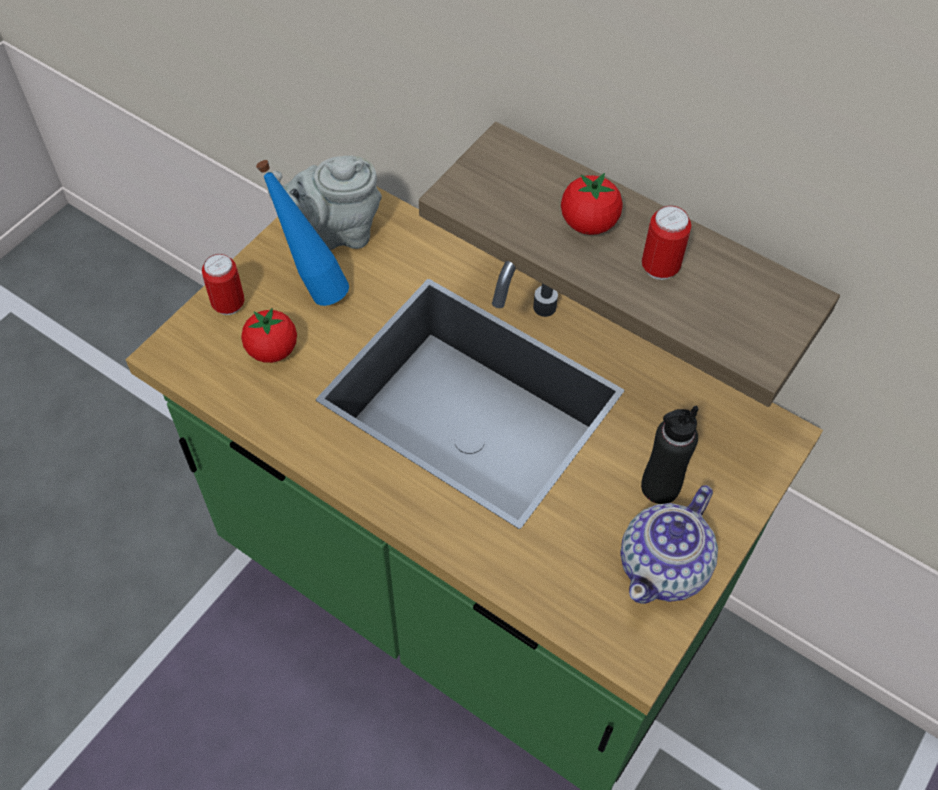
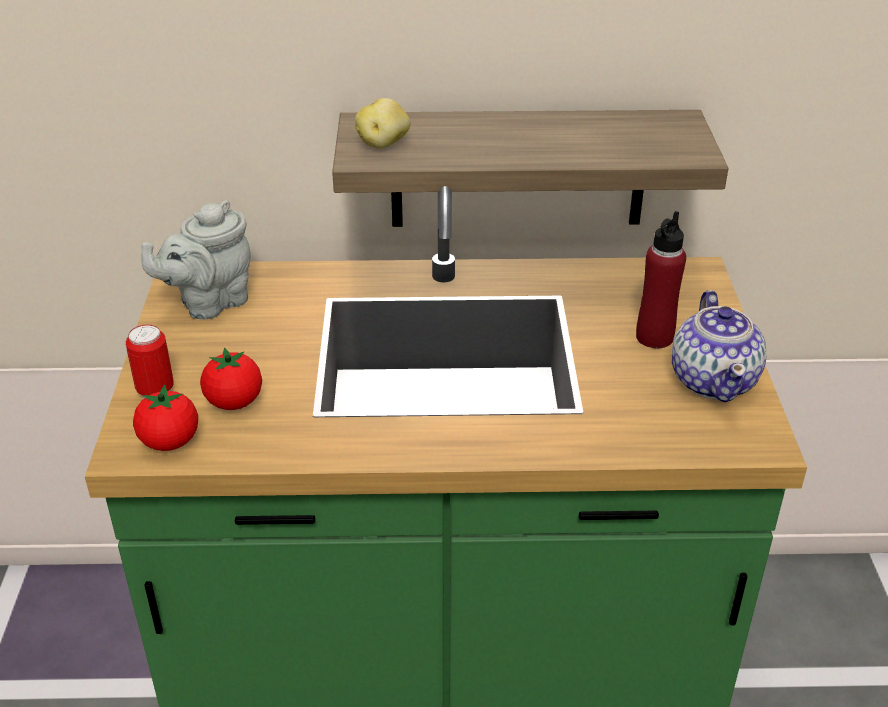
camera: 35 degrees left, 20 degrees down
blue bottle [256,160,349,306] -> none
tomato [561,173,623,235] -> tomato moved to [133,385,198,451]
black bottle [641,405,699,504] -> red bottle [636,211,686,348]
can [642,206,691,280] -> none
none -> potato [355,98,410,149]

